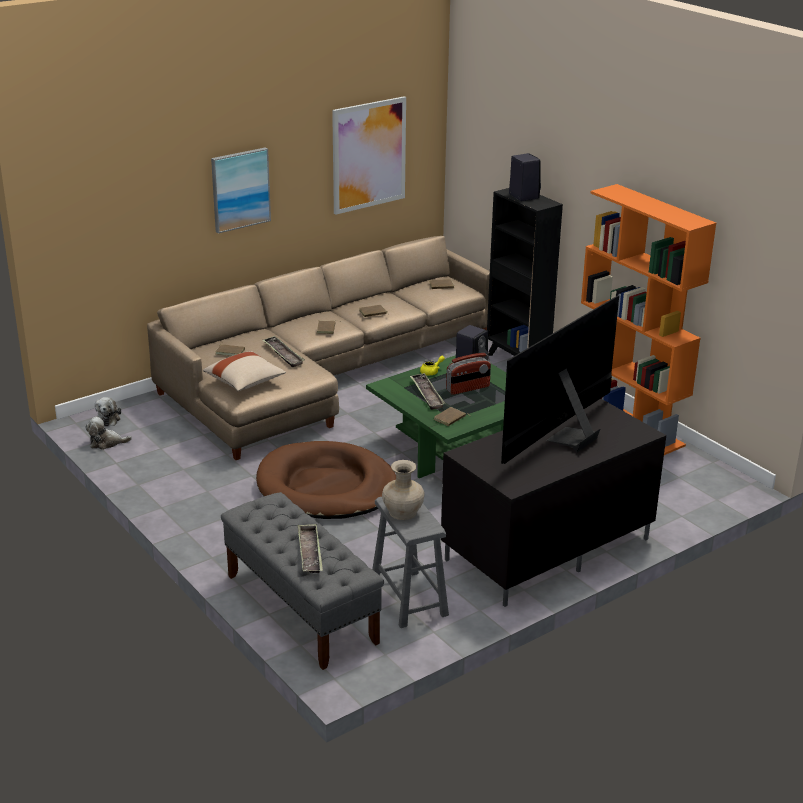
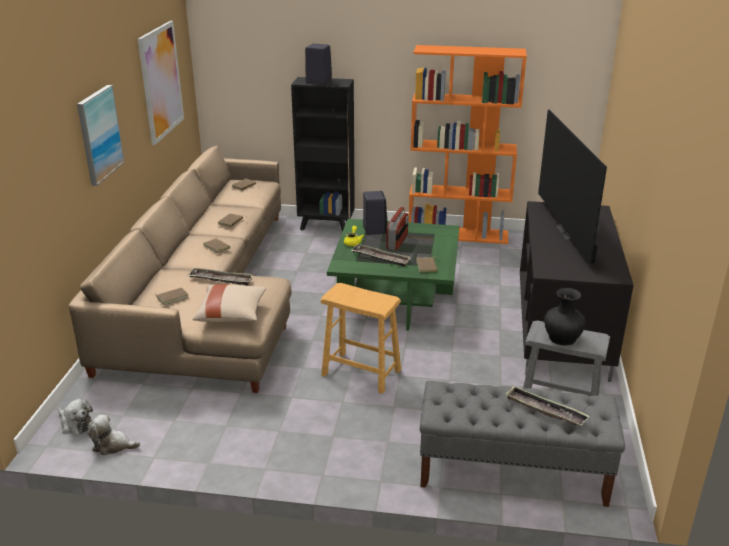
camera: 45 degrees left, 0 degrees up
plush toy [86,417,132,450] -> plush toy turned 60 degrees clockwise [88,415,140,456]
brown dog bed [256,441,396,519] -> brown stool [321,283,401,394]
beige vase [382,460,424,520] -> black vase [544,288,586,346]

